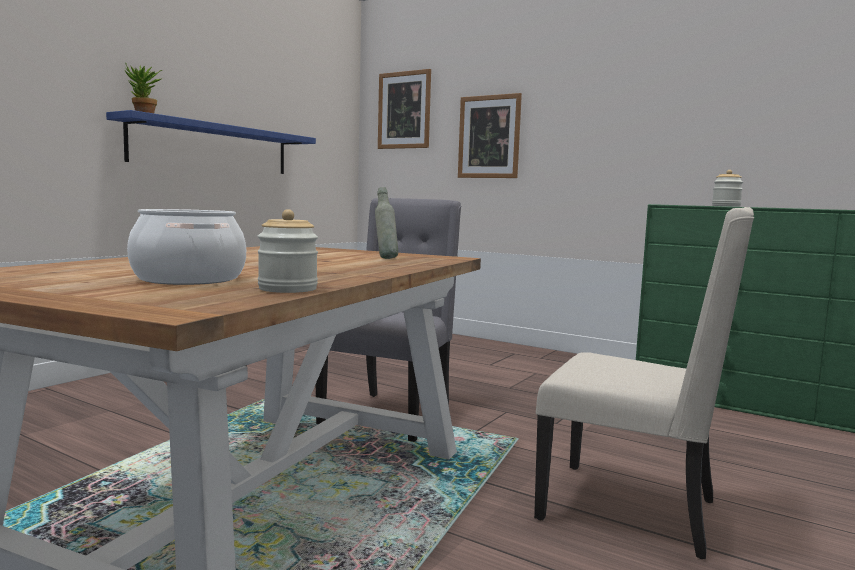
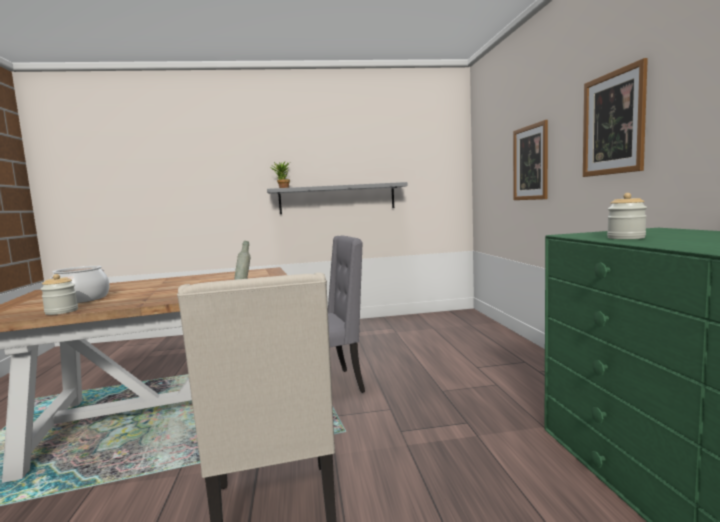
camera: 50 degrees right, 0 degrees up
blue shelf [106,110,316,174] -> grey shelf [267,182,407,214]
picture [378,69,431,149] -> picture moved to [583,58,648,177]

